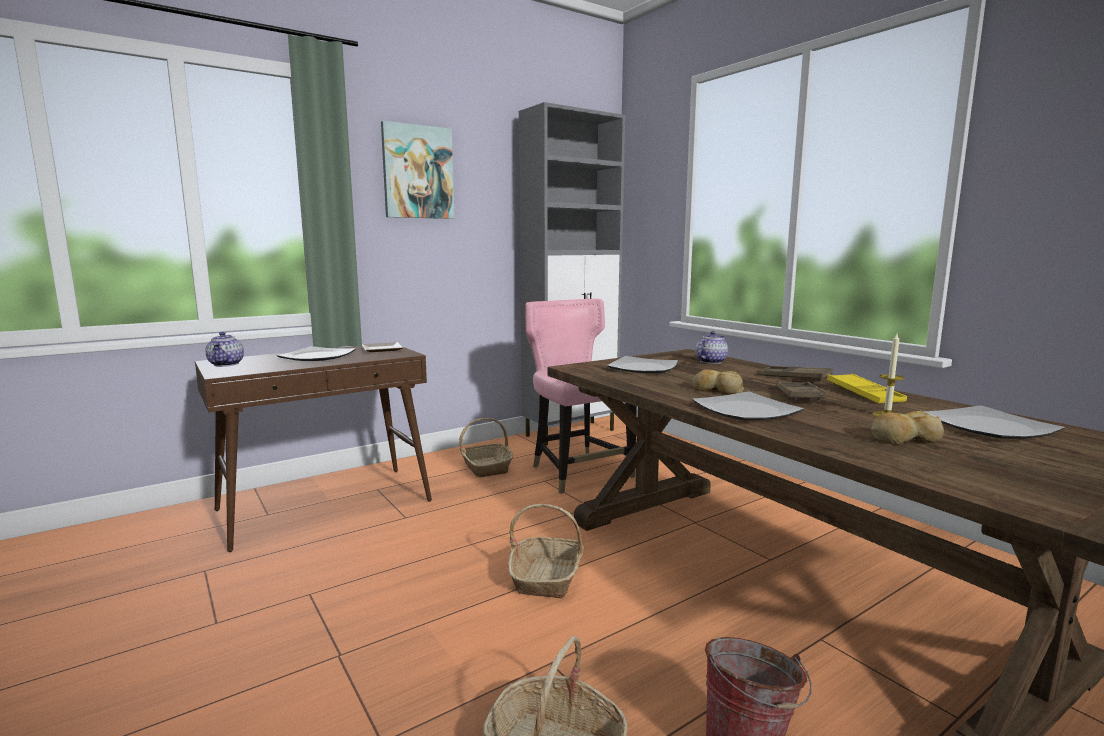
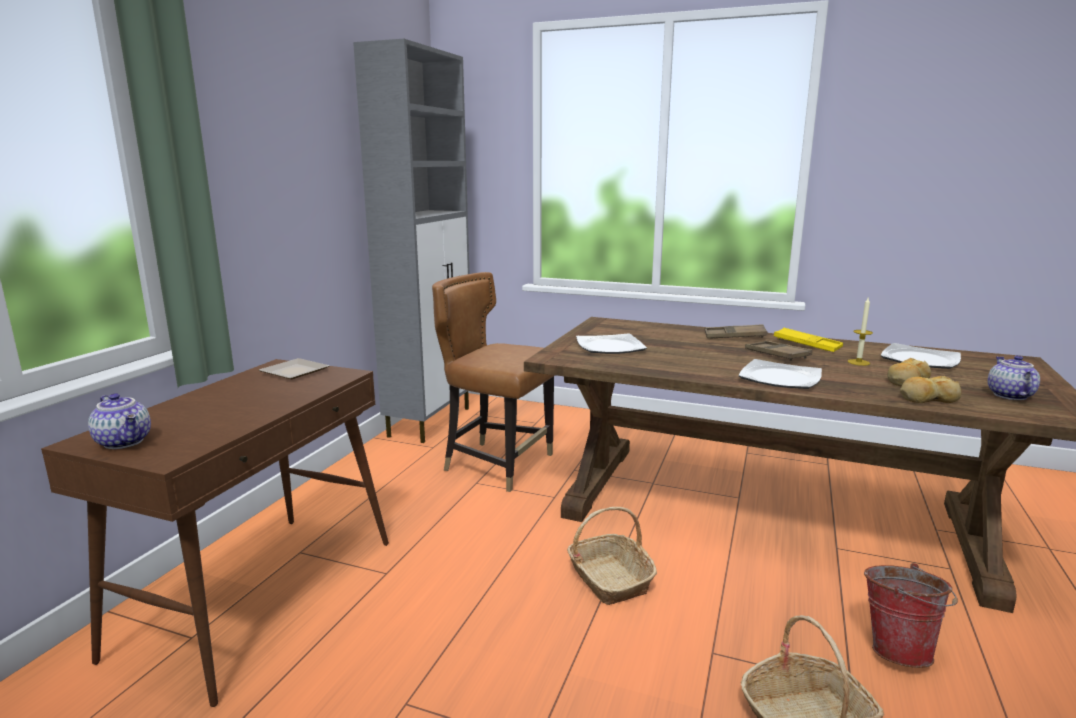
camera: 35 degrees left, 5 degrees up
plate [277,346,356,361] -> none
picture [381,121,455,219] -> none
basket [459,418,513,477] -> none
pink chair [525,299,637,494] -> brown chair [432,272,555,492]
bread [693,370,744,395] -> bread moved to [900,376,962,403]
teapot [696,331,728,364] -> teapot moved to [988,355,1040,400]

